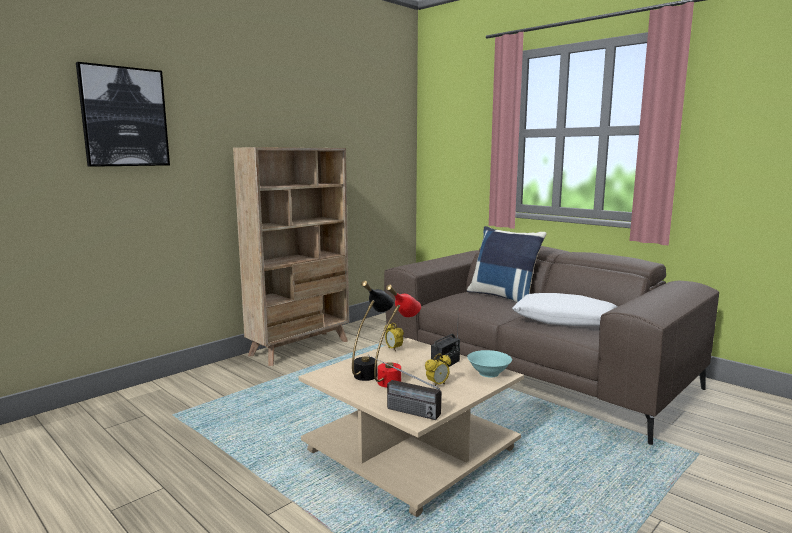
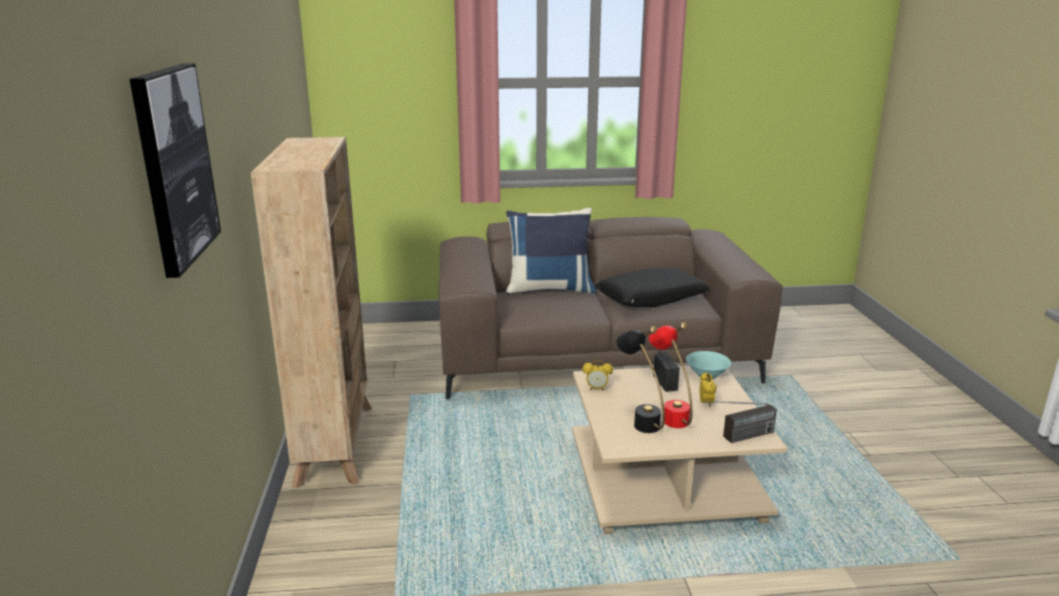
camera: 50 degrees left, 10 degrees up
white pillow [512,293,617,326] -> black pillow [596,268,709,307]

